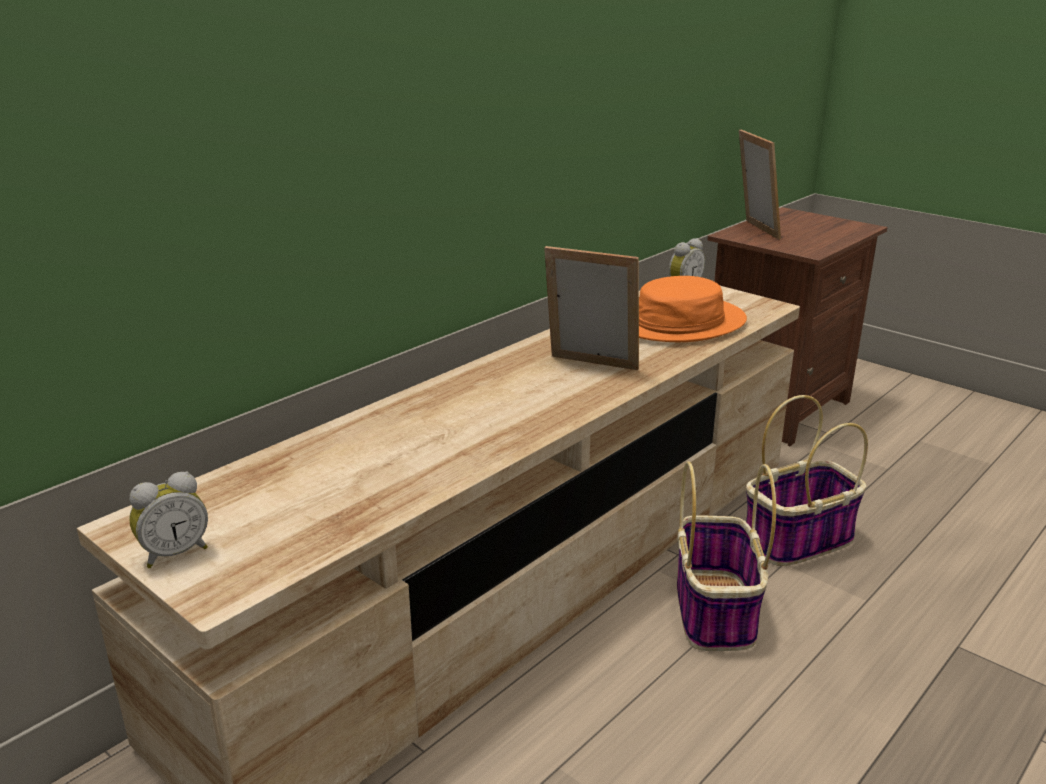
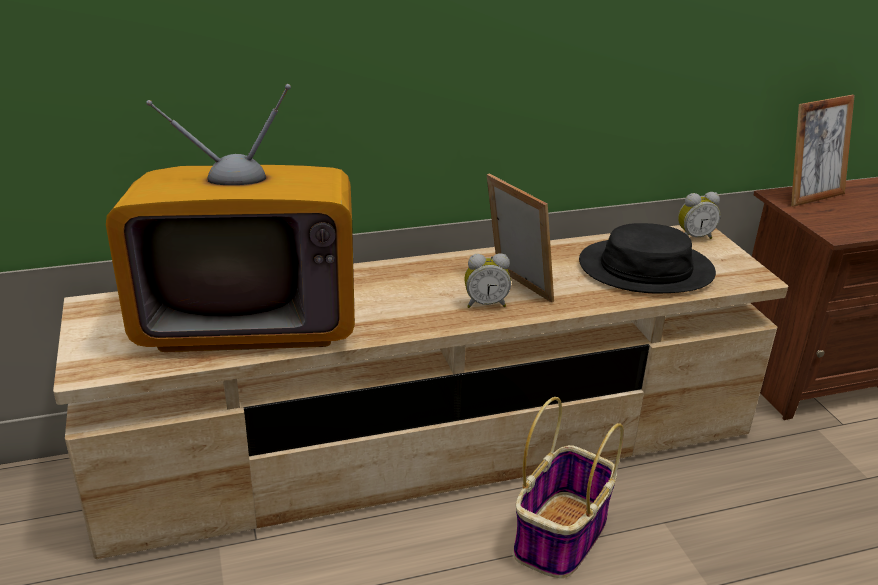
camera: 30 degrees right, 5 degrees up
alarm clock [129,471,208,568] -> alarm clock moved to [464,253,511,308]
orange hat [639,276,747,342] -> black hat [579,223,716,294]
picture frame [739,130,781,240] -> picture frame turned 45 degrees clockwise [791,95,855,207]
basket [746,395,868,566] -> none
none -> television [106,84,355,352]

